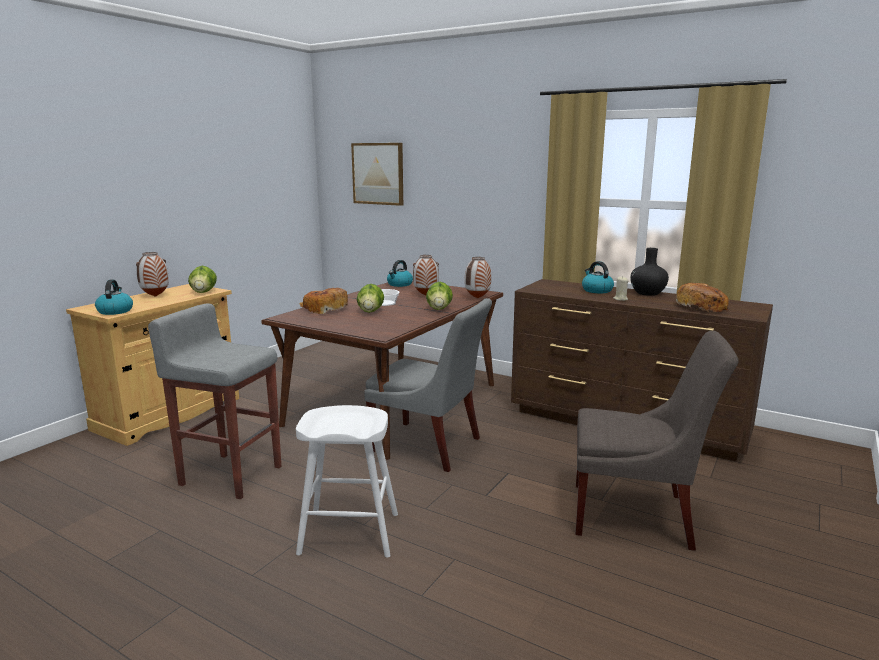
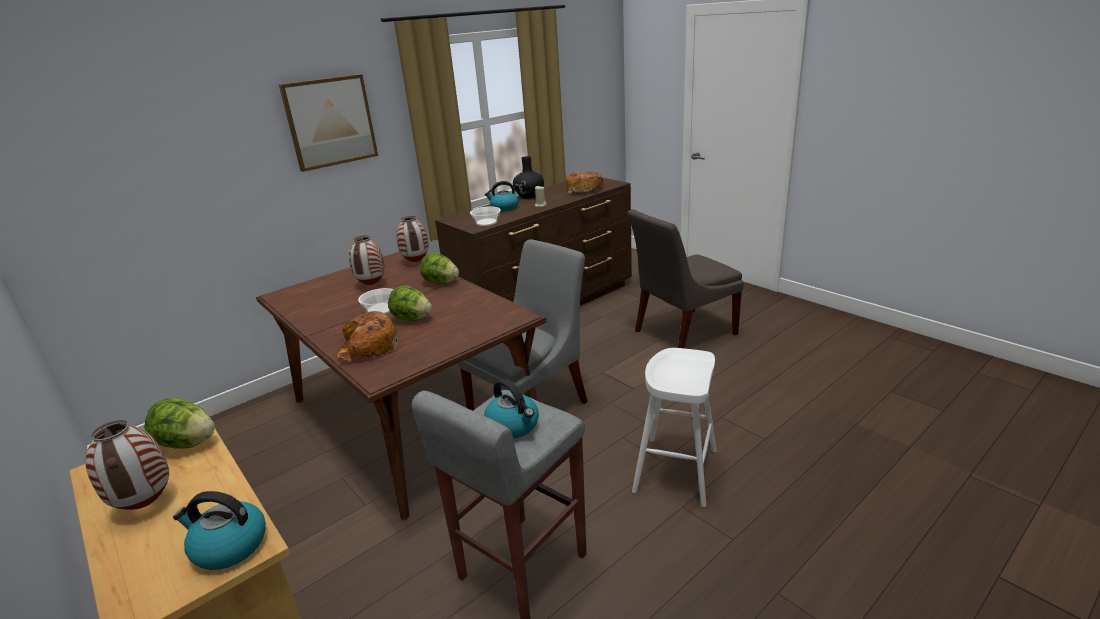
camera: 70 degrees left, 10 degrees up
picture [351,143,403,206] -> picture moved to [279,74,378,172]
kettle [387,260,413,287] -> kettle moved to [484,379,539,439]
grey chair [575,331,739,551] -> grey chair turned 150 degrees counterclockwise [628,209,744,348]
none -> bowl [470,206,501,226]

